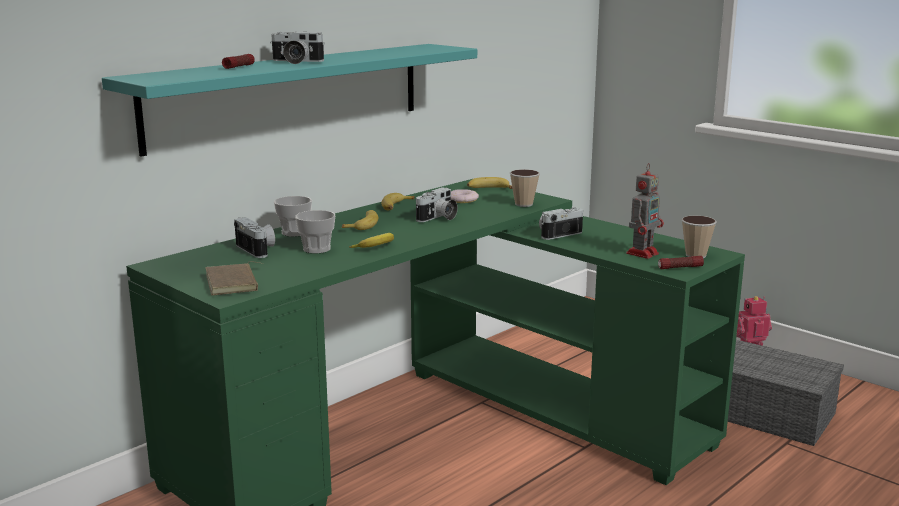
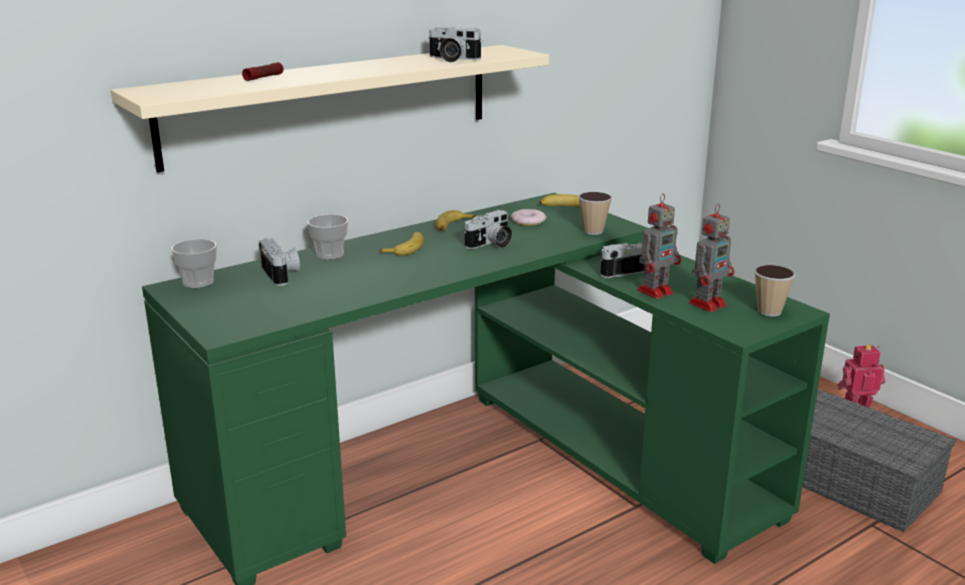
camera: 10 degrees right, 5 degrees up
turquoise shelf [102,44,477,157] -> beige shelf [111,45,549,172]
brown book [205,261,263,296] -> none
camera [270,32,325,64] -> camera moved to [428,27,483,62]
cup [295,210,335,253] -> cup moved to [171,239,217,288]
banana [349,233,394,248] -> none
flashlight [658,256,704,269] -> none
none -> toy robot [637,194,681,299]

